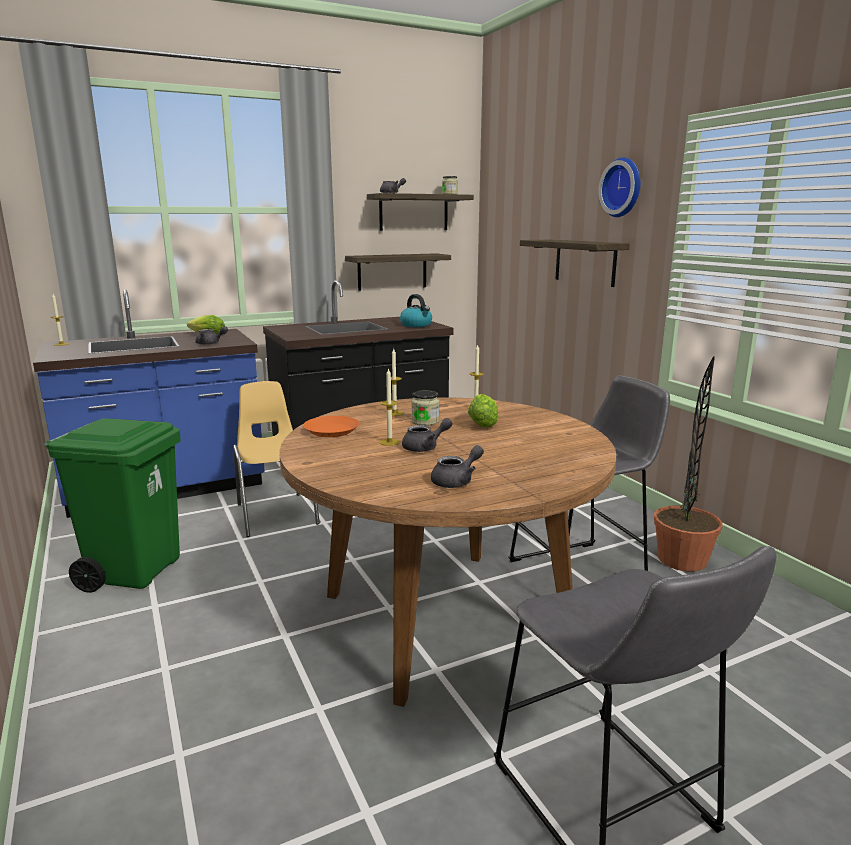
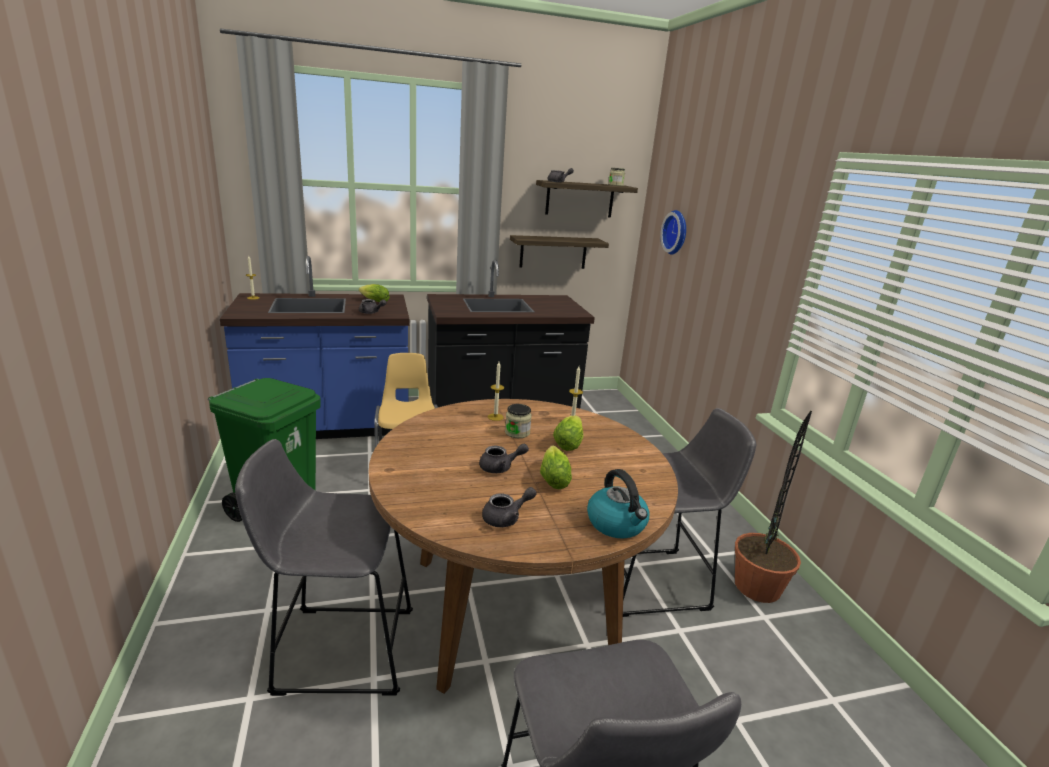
camera: 10 degrees right, 5 degrees up
orange plate [303,416,359,437] -> none
candle [380,368,400,446] -> none
kettle [400,294,432,327] -> kettle moved to [587,469,649,538]
shelf [520,240,630,287] -> none
wall clock [598,157,641,217] -> wall clock moved to [660,210,686,255]
none -> grey stool [235,439,413,696]
none -> lettuce [540,445,572,489]

